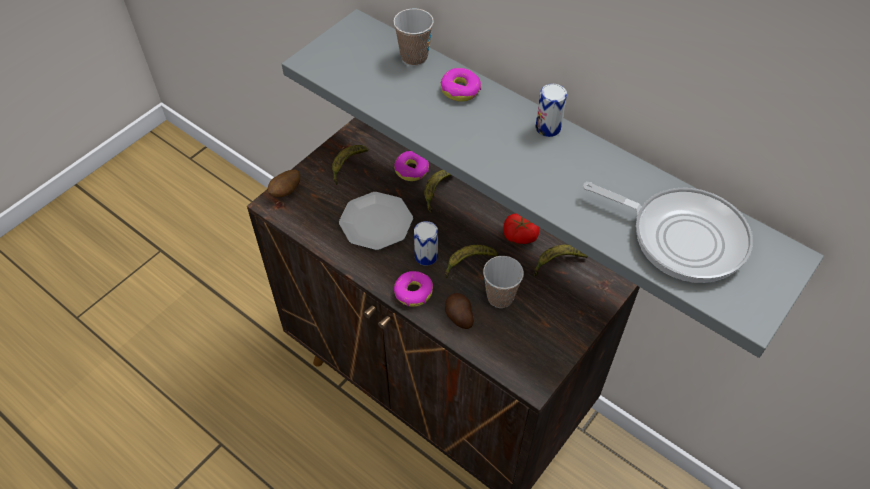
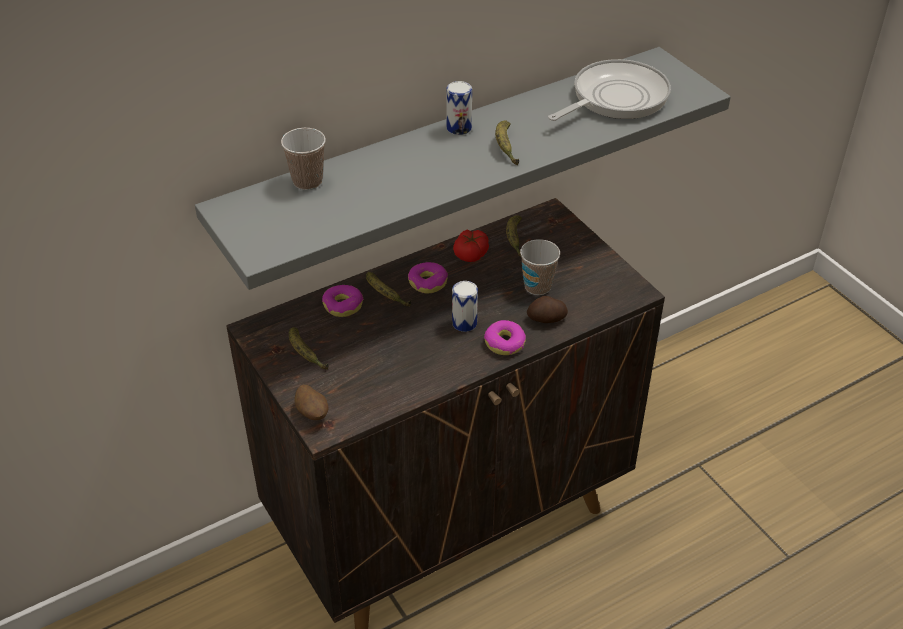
camera: 70 degrees left, 10 degrees down
plate [339,192,413,250] -> none
donut [441,68,481,102] -> donut moved to [408,262,448,293]
banana [445,245,498,278] -> banana moved to [495,120,519,165]

